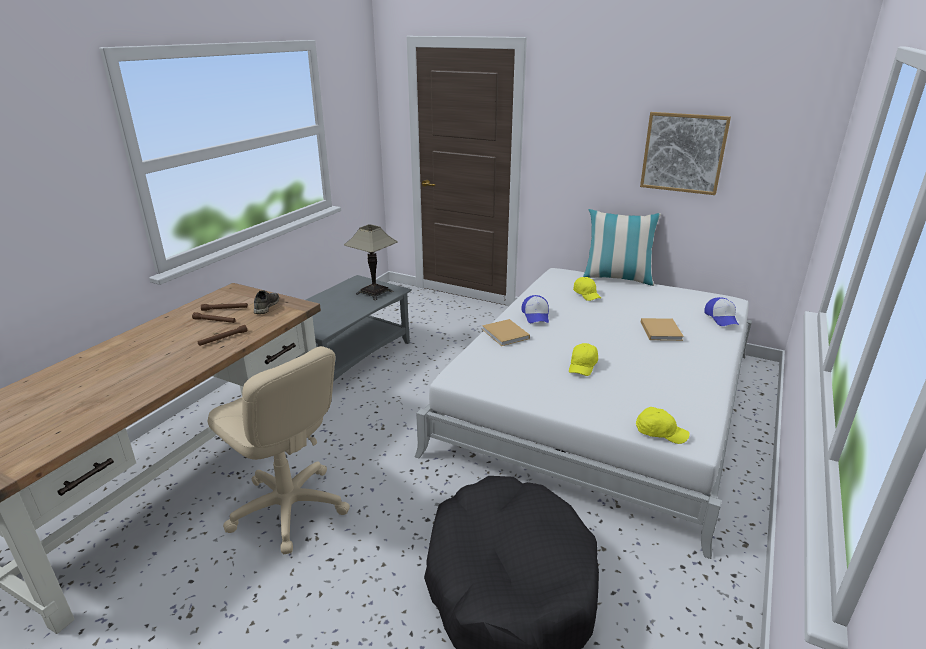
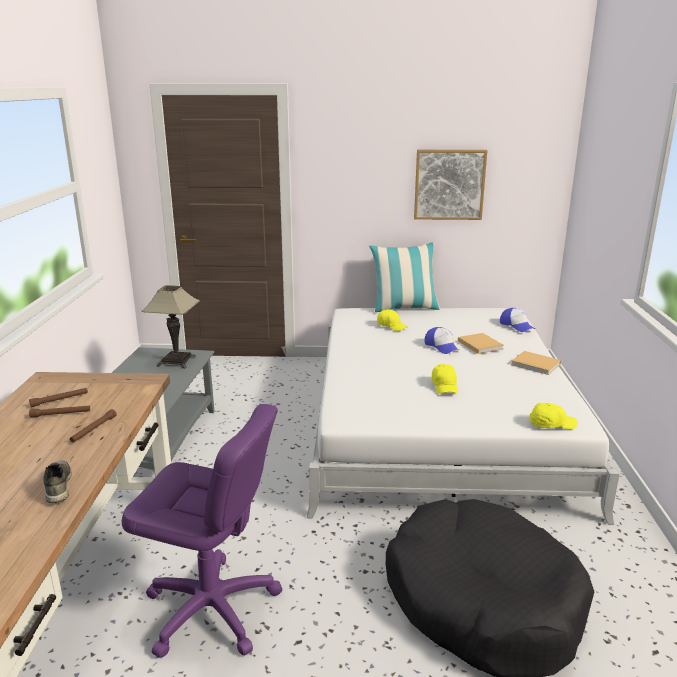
camera: 25 degrees left, 5 degrees down
beige office chair [208,346,350,555] -> purple office chair [122,404,282,658]
grey shoe [254,290,279,314] -> grey shoe moved to [43,460,72,503]
beige book [482,319,530,346] -> beige book moved to [511,351,561,375]
cap [522,295,549,323] -> cap moved to [425,327,459,354]

